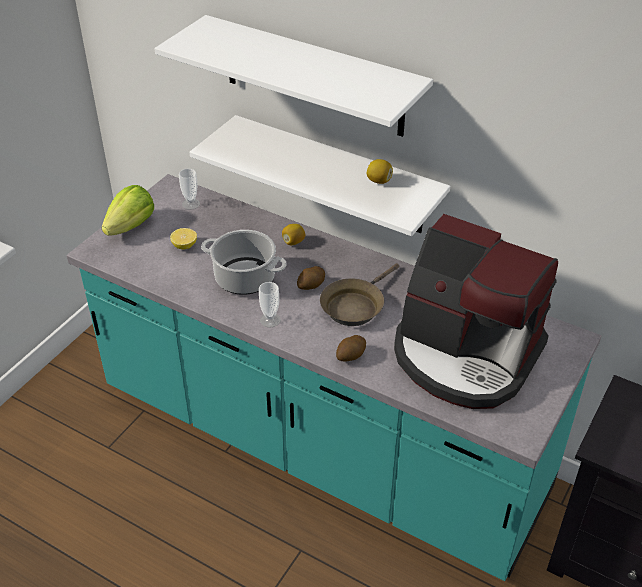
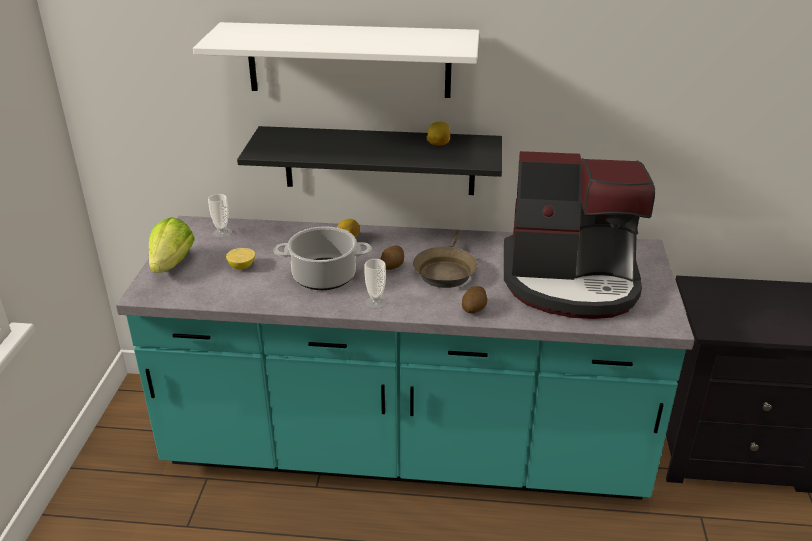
camera: 25 degrees left, 10 degrees down
white shelf [189,115,450,236] -> black shelf [237,126,502,195]

